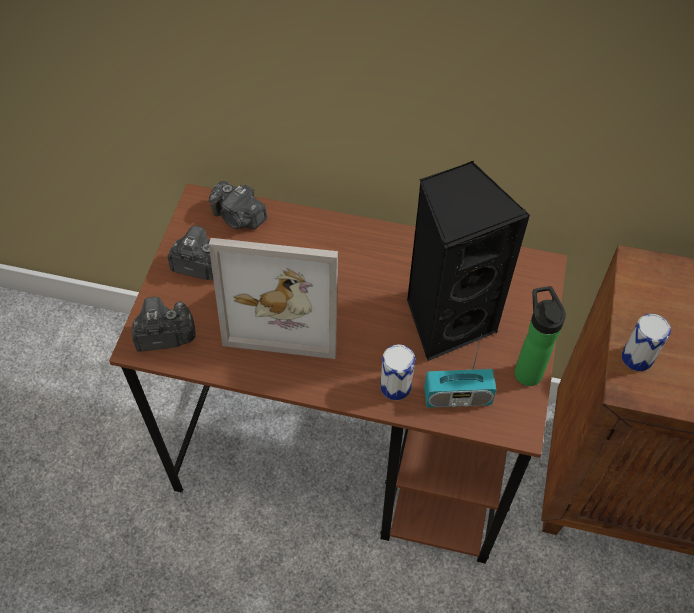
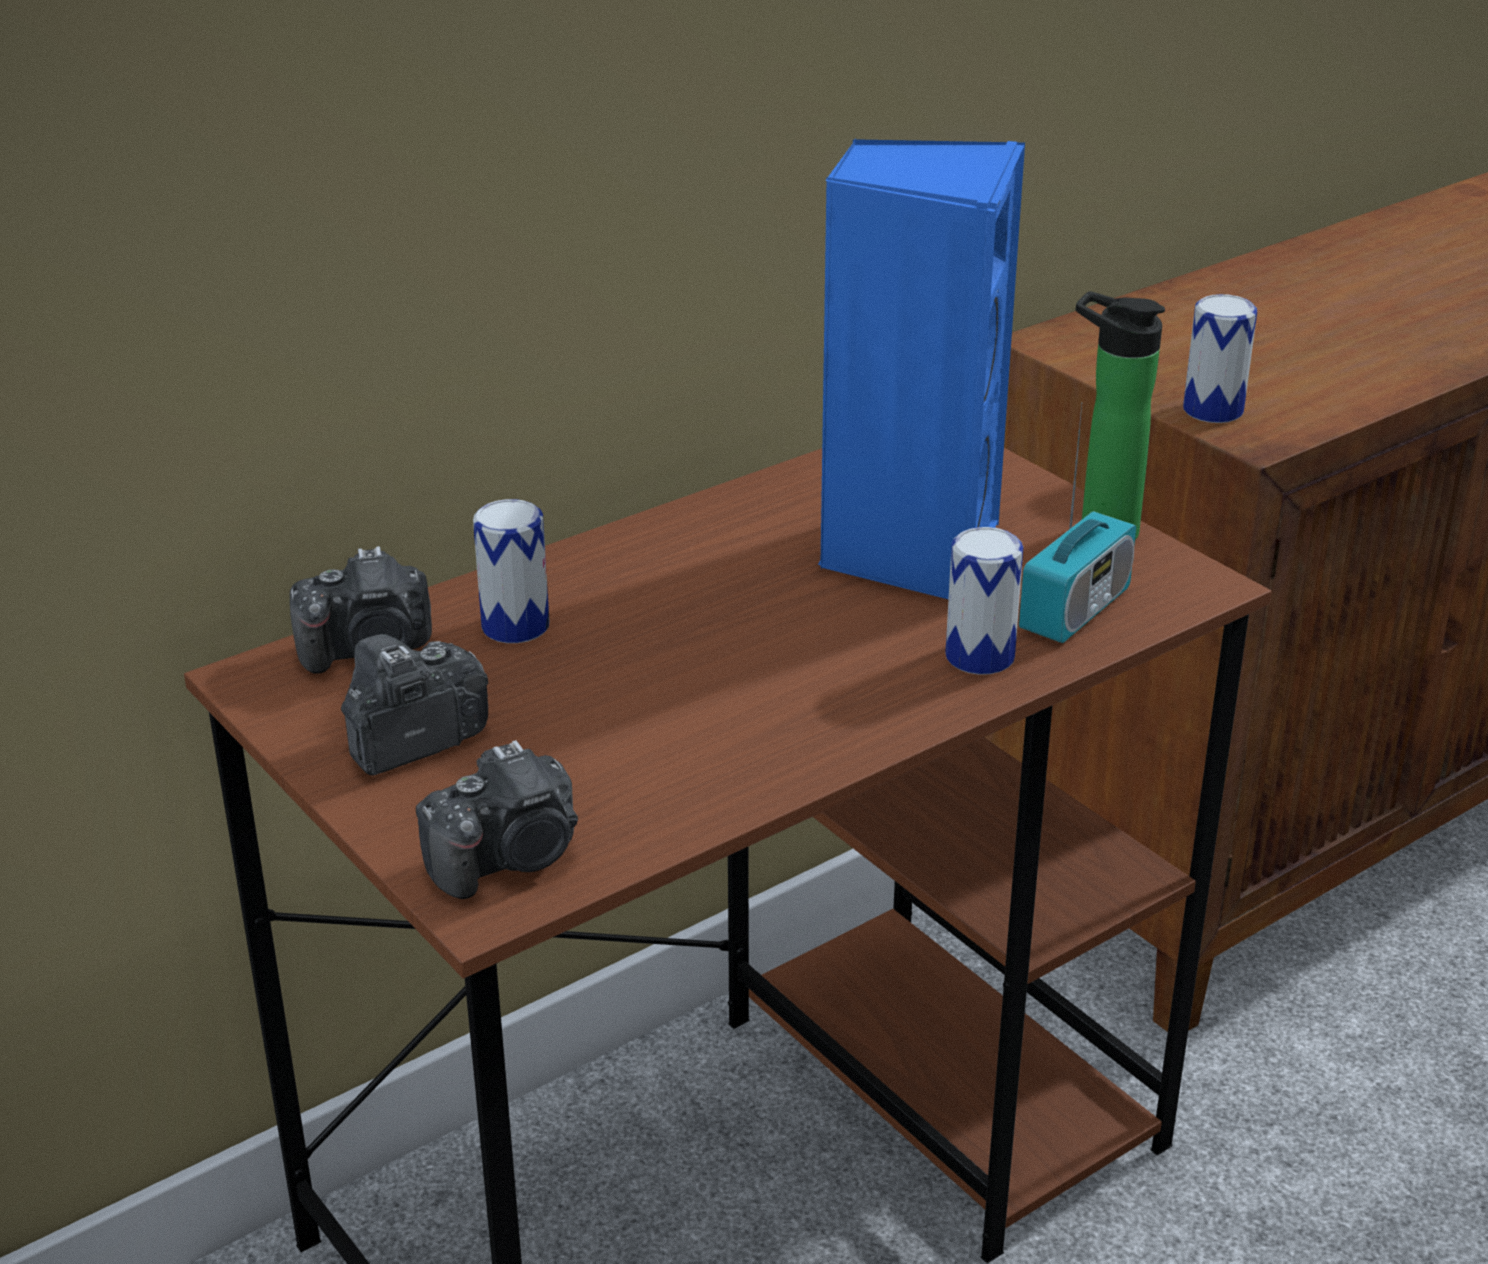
camera: 50 degrees left, 25 degrees down
camera [132,297,196,352] -> camera turned 150 degrees counterclockwise [416,740,578,899]
picture frame [209,238,338,359] -> none
black speaker [407,161,531,361] -> blue speaker [818,138,1025,599]
none -> can [473,499,550,643]

